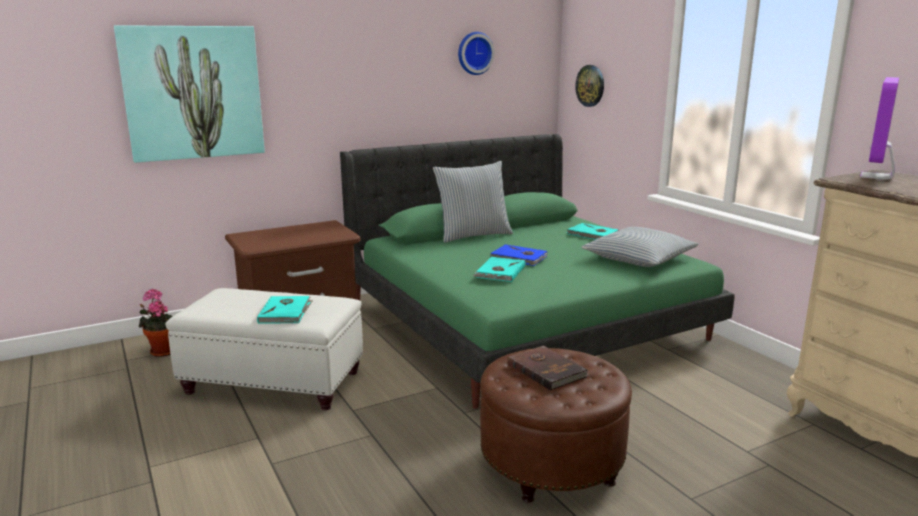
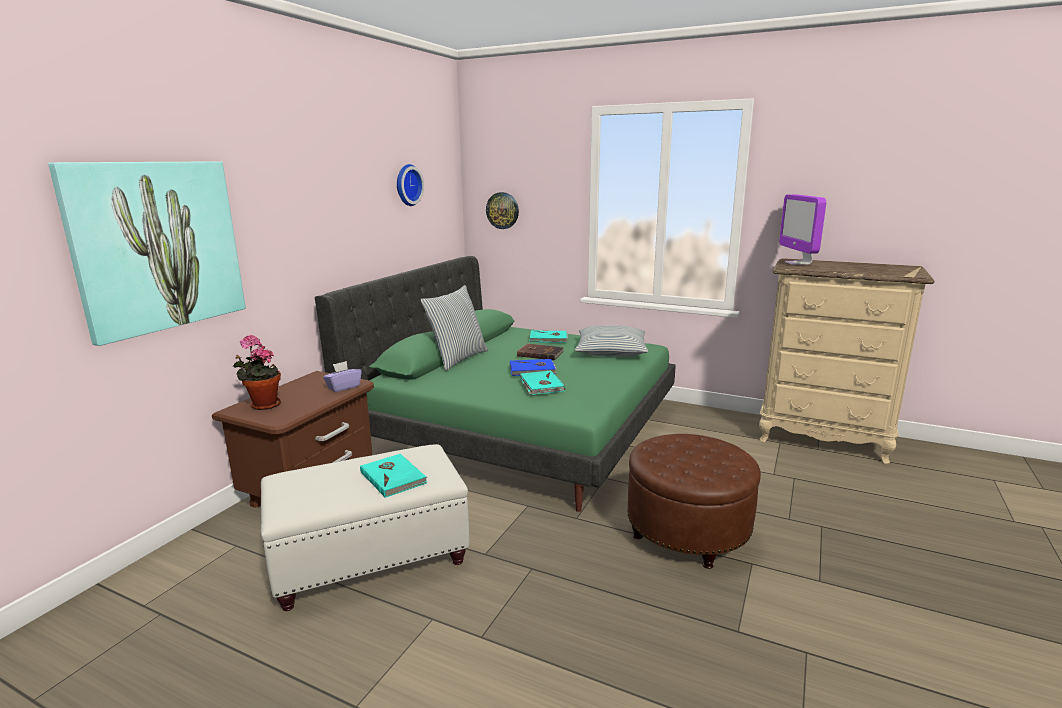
camera: 35 degrees left, 0 degrees up
potted plant [139,289,173,357] -> potted plant moved to [233,335,281,410]
brown book [507,346,588,391] -> brown book moved to [517,343,564,360]
none -> purple tissue box [323,361,362,392]

